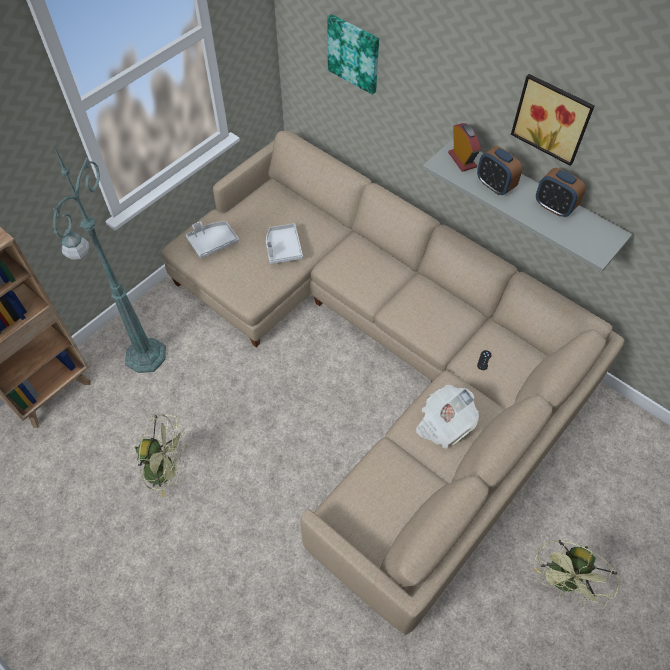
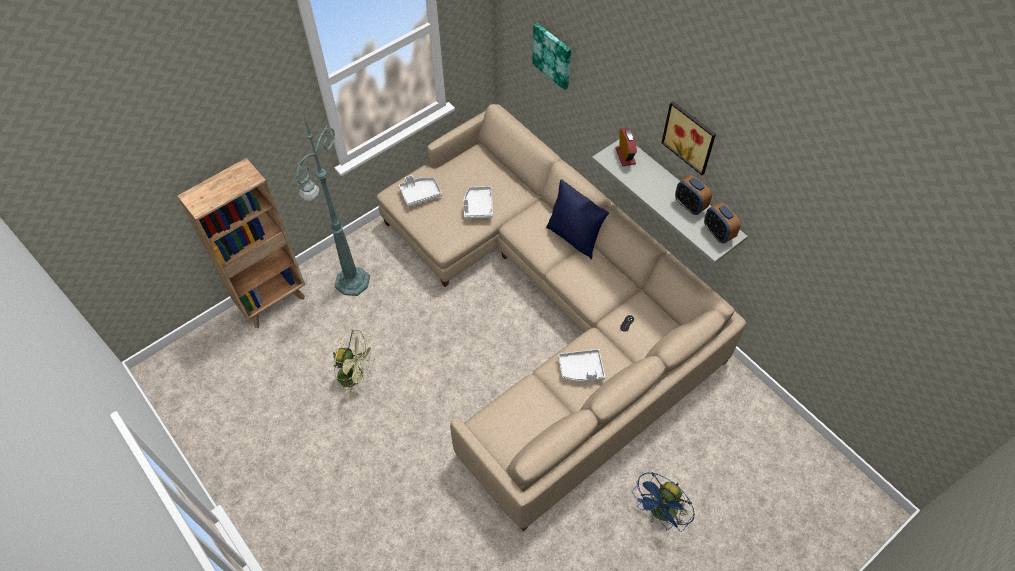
camera: 10 degrees right, 0 degrees up
newspaper [416,385,479,449] -> grey tray [558,349,605,382]
alarm clock [477,146,522,195] -> alarm clock moved to [704,202,741,244]
green fan [533,540,620,608] -> blue fan [632,472,695,532]
none -> blue pillow [546,179,609,259]

